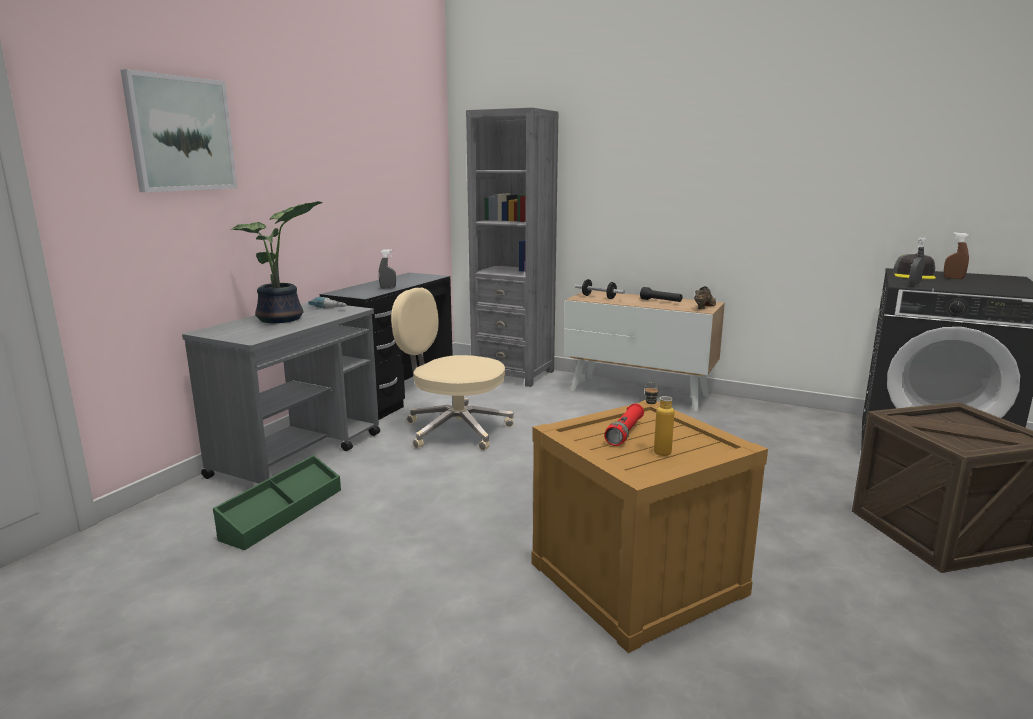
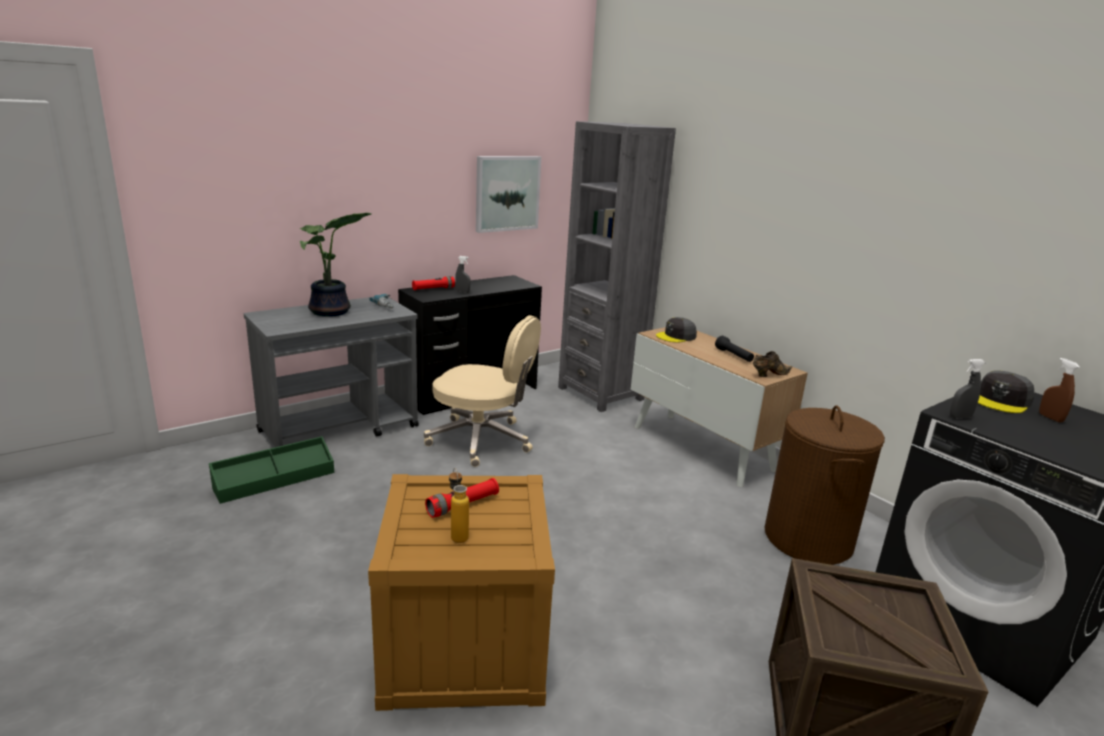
camera: 25 degrees right, 5 degrees up
picture [121,69,237,192] -> picture moved to [476,156,541,233]
beige office chair [391,288,514,450] -> beige office chair turned 150 degrees clockwise [424,315,541,467]
dumbbell [575,279,625,299] -> grey cap [656,317,697,343]
none -> red flashlight [412,276,455,290]
none -> brown laundry basket [765,405,885,565]

